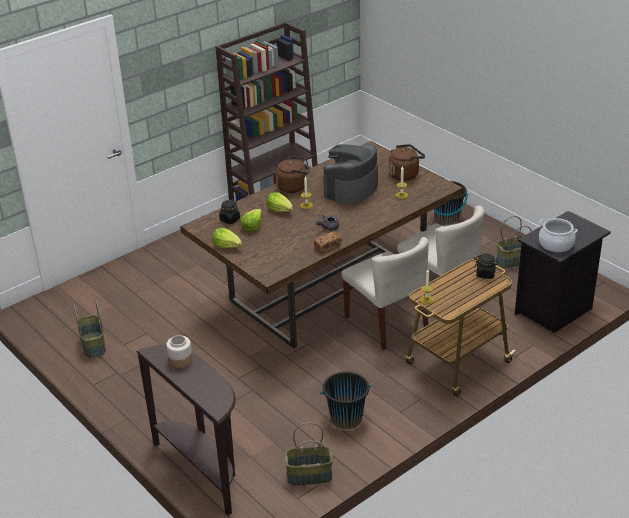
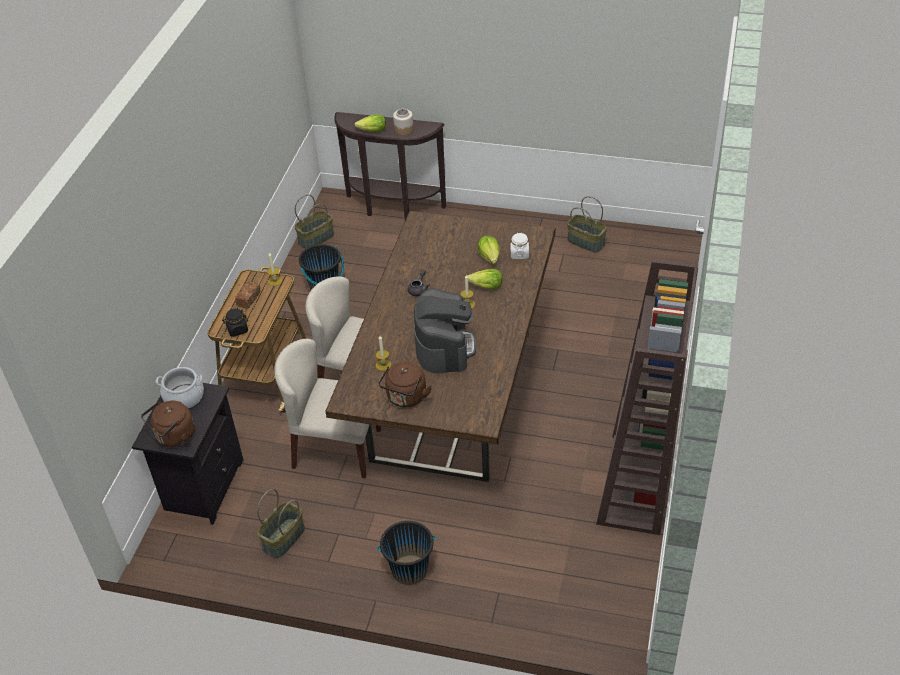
camera: 145 degrees right, 10 degrees up
lettuce [212,228,242,248] -> lettuce moved to [354,114,386,132]
black jar [219,200,240,224] -> white jar [510,233,529,259]
brown kettle [276,156,309,193] -> brown kettle moved to [141,401,195,447]
bread [314,231,342,254] -> bread moved to [235,282,261,309]

